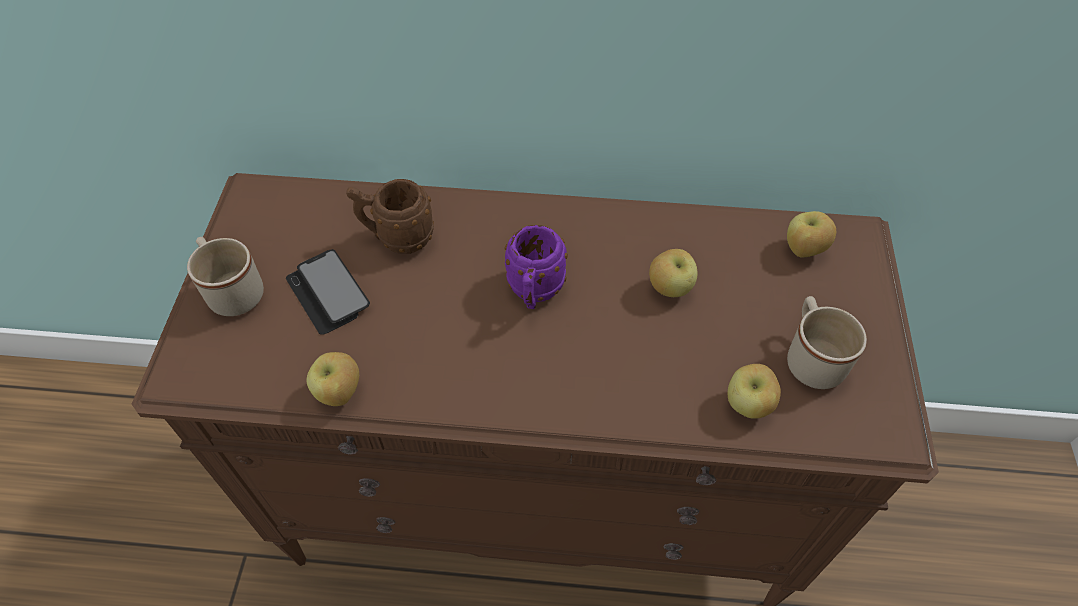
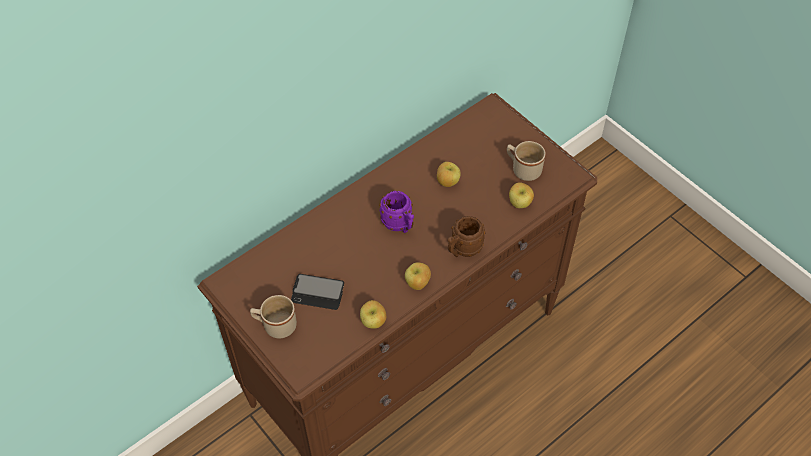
camera: 45 degrees left, 0 degrees up
brown mug [346,179,434,254] -> brown mug moved to [448,216,485,257]
apple [787,211,836,257] -> apple moved to [405,262,431,290]

